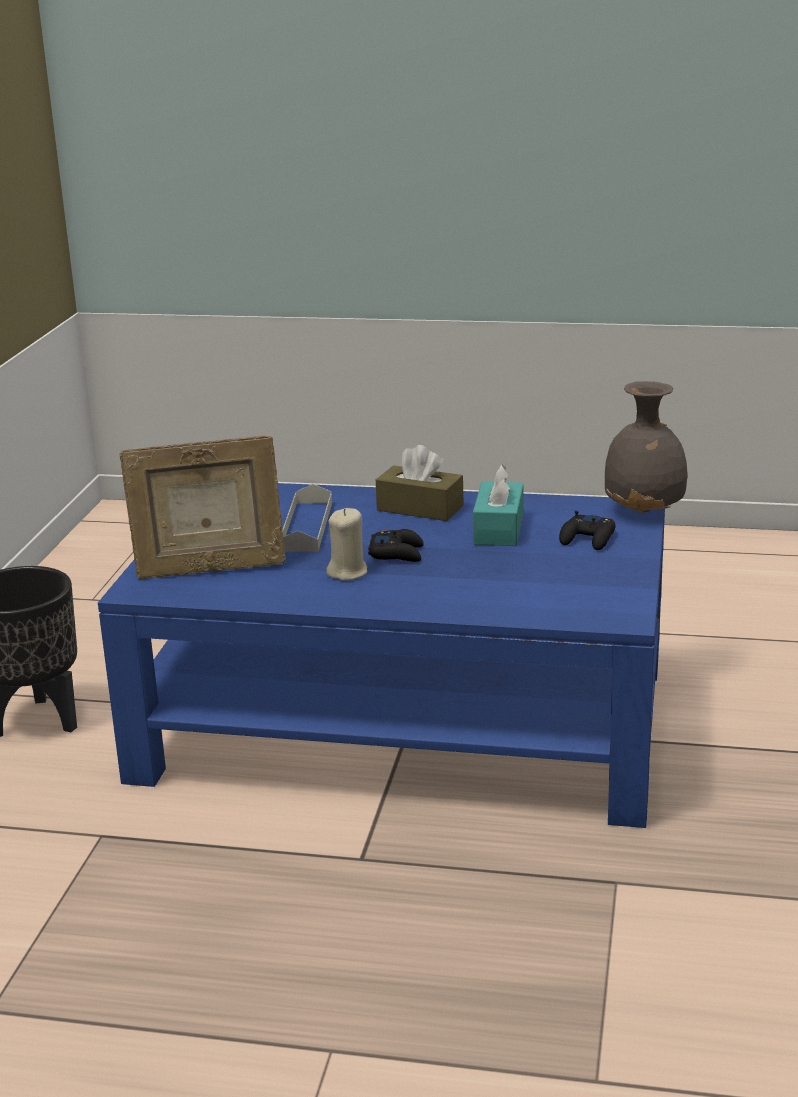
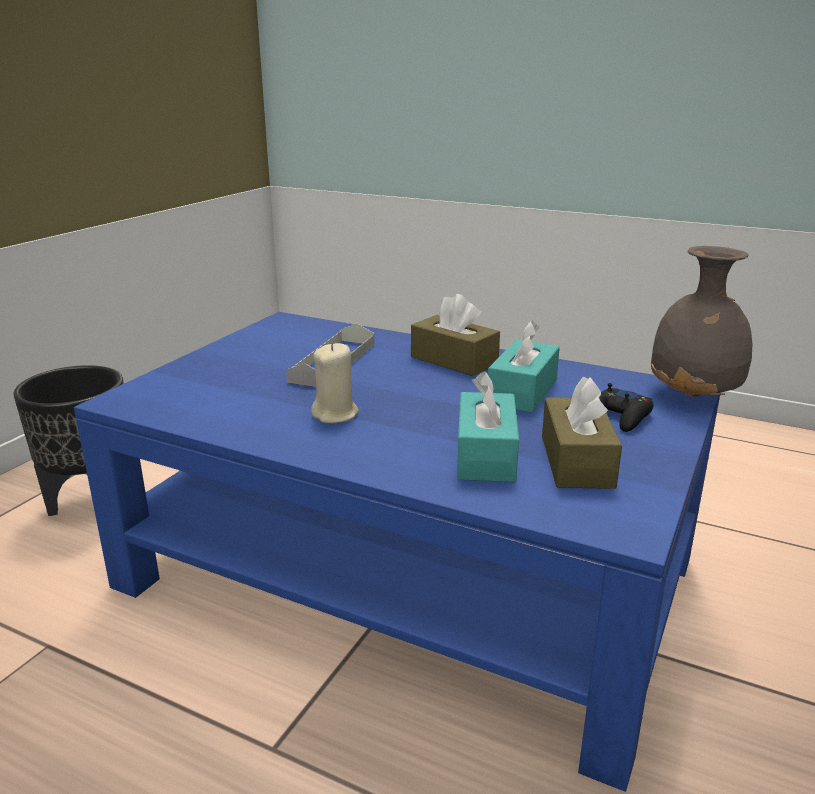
camera: 15 degrees right, 0 degrees up
picture frame [119,435,286,579] -> none
black game controller [368,529,424,562] -> none
none -> turquoise tissue box [457,371,519,482]
none -> brown tissue box [542,377,622,489]

